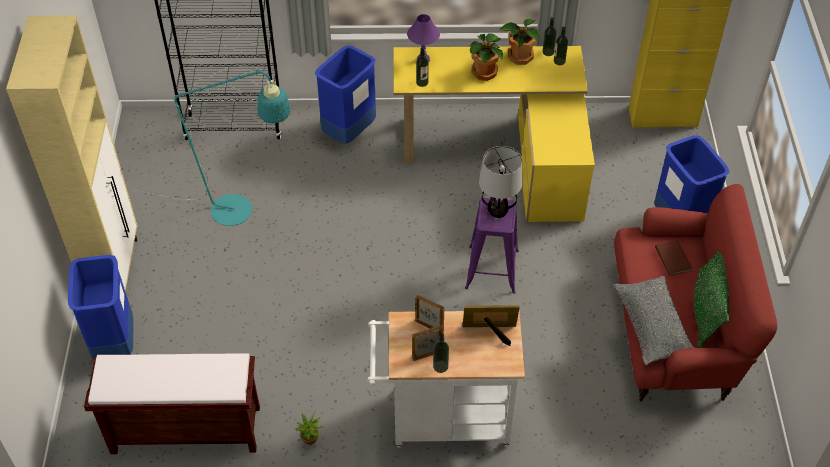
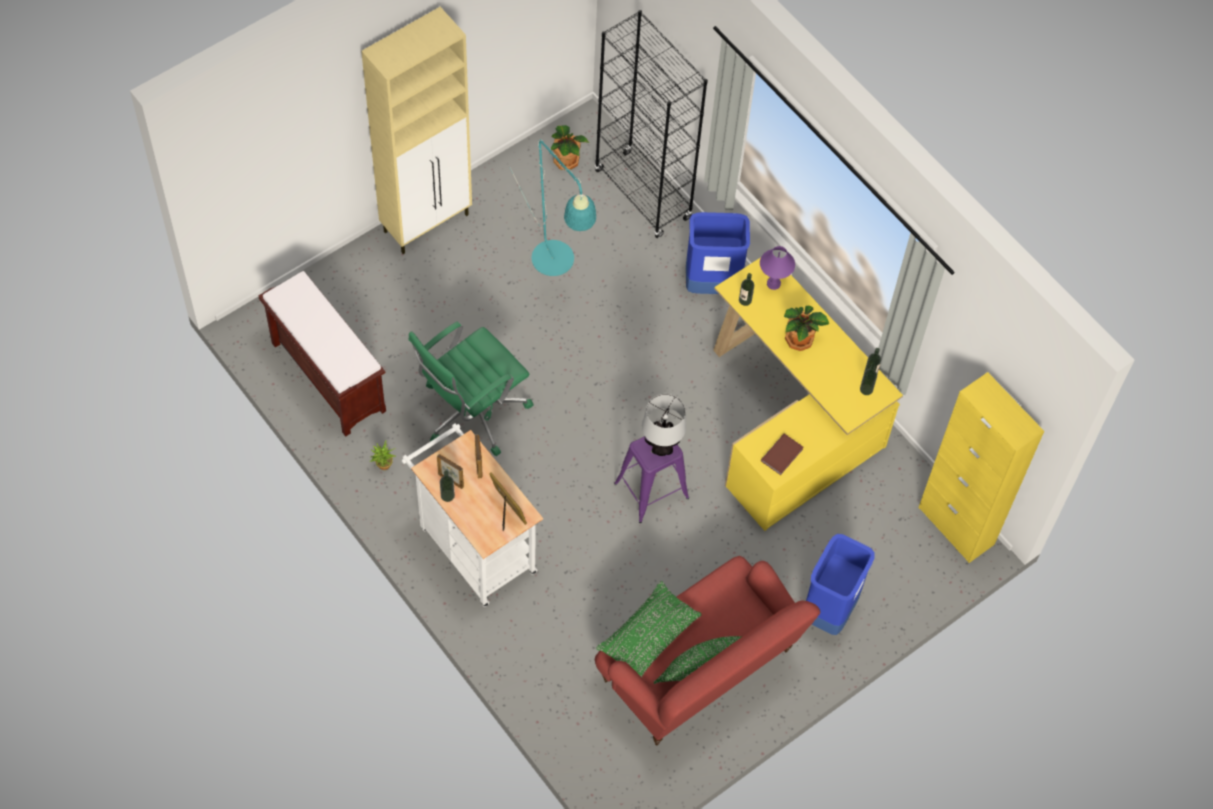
camera: 50 degrees right, 10 degrees up
blue trash can [68,255,133,360] -> none
potted plant [500,19,541,65] -> potted plant moved to [551,125,589,171]
grey pillow [613,276,694,365] -> green pillow [596,581,702,677]
brown book [655,240,693,276] -> brown book moved to [761,434,803,475]
none -> green office chair [408,321,534,456]

